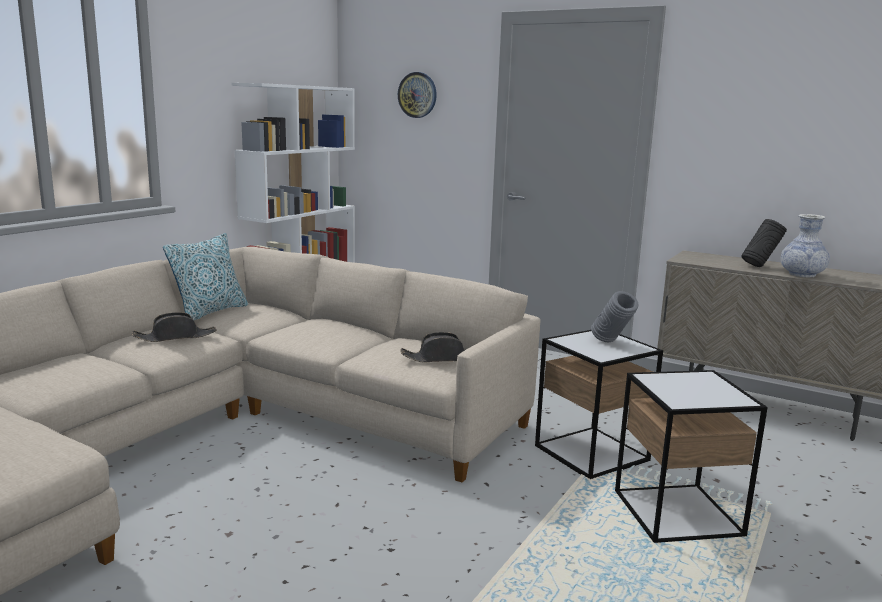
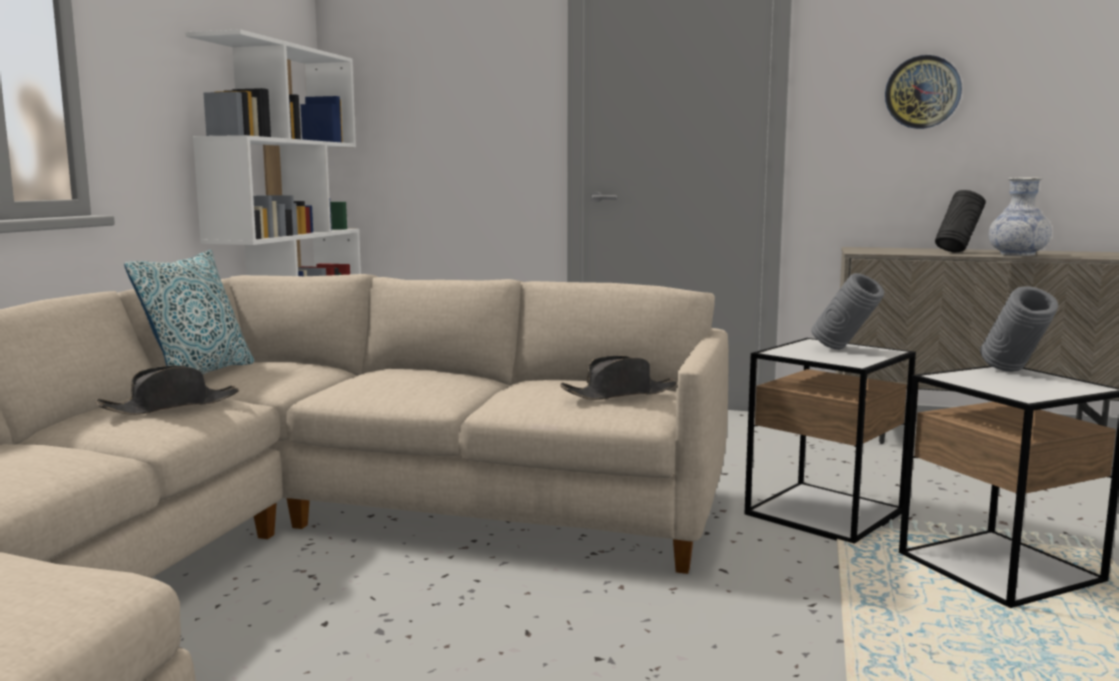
camera: 15 degrees left, 5 degrees down
wall clock [398,72,437,118] -> wall clock moved to [885,55,962,129]
none -> grey vase [980,286,1058,372]

